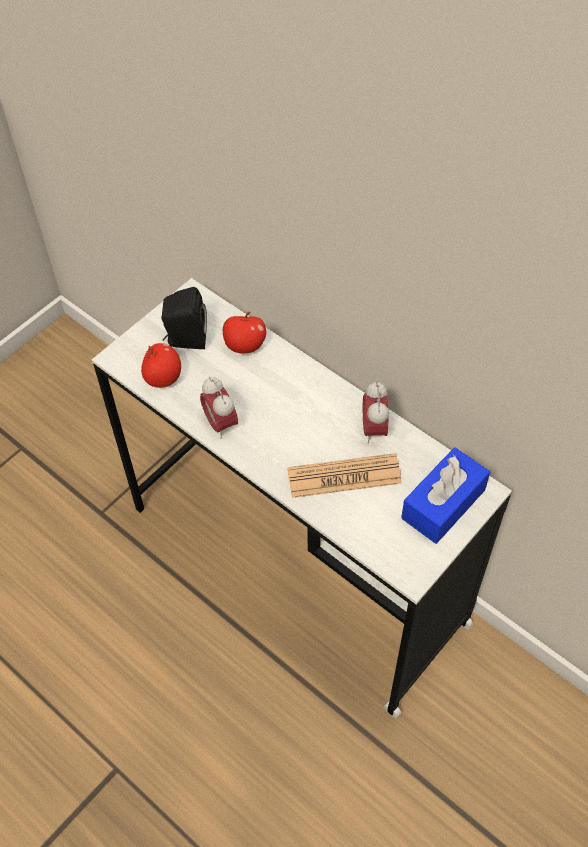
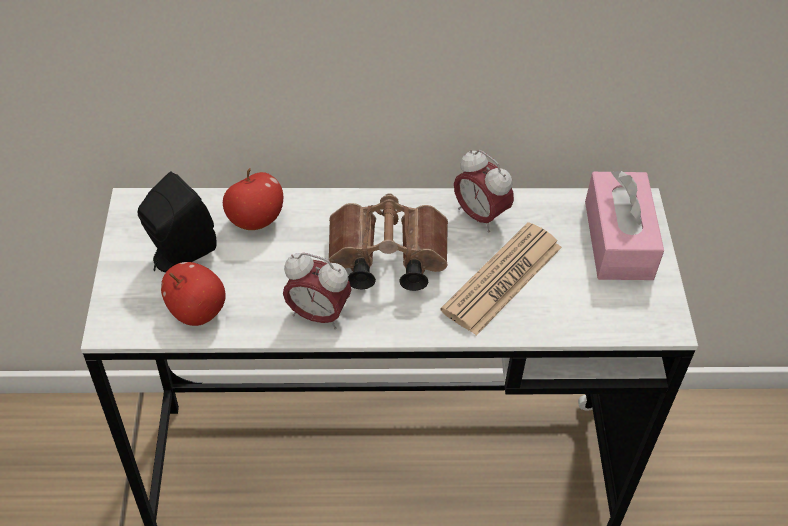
camera: 45 degrees left, 5 degrees down
blue tissue box [401,447,490,544] -> pink tissue box [585,170,664,280]
none -> brown binoculars [328,193,448,291]

